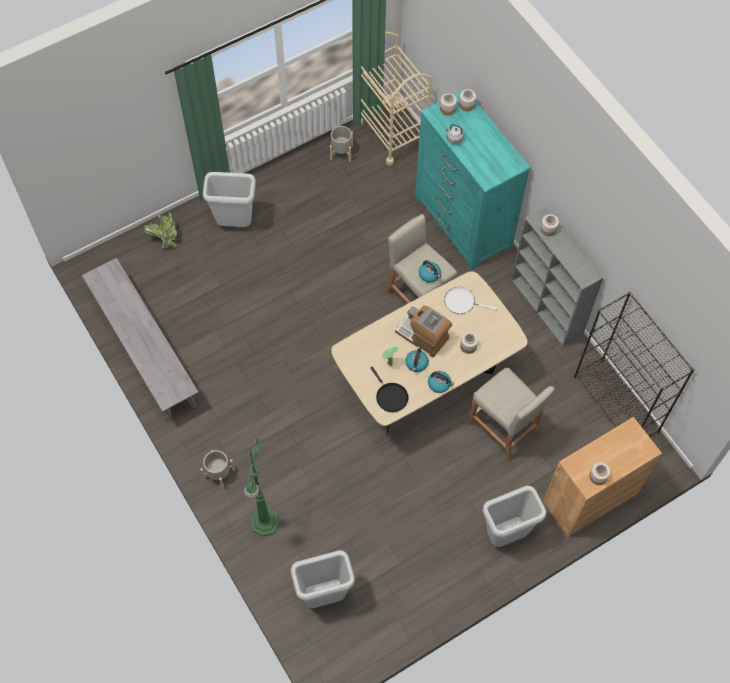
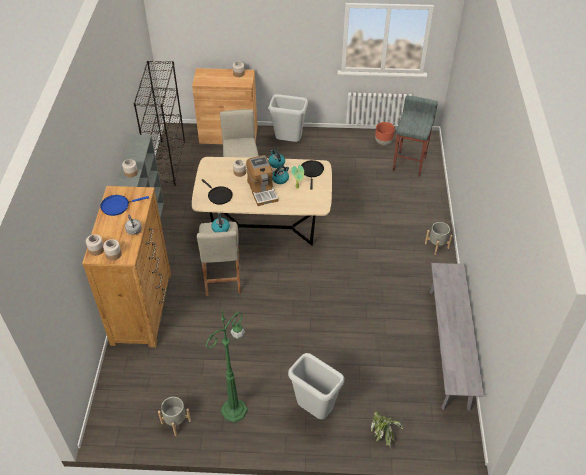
camera: 145 degrees left, 15 degrees down
green floor lamp [244,439,279,536] -> green floor lamp moved to [206,310,248,423]
grey trash can [291,550,355,608] -> grey stool [393,95,438,177]
beige cart [361,31,433,166] -> none
turquoise dresser [415,89,531,270] -> brown dresser [82,186,171,347]
white frying pan [444,287,497,314] -> black frying pan [201,179,233,205]
none -> blue frying pan [100,195,149,216]
none -> brown planter [375,122,395,145]

